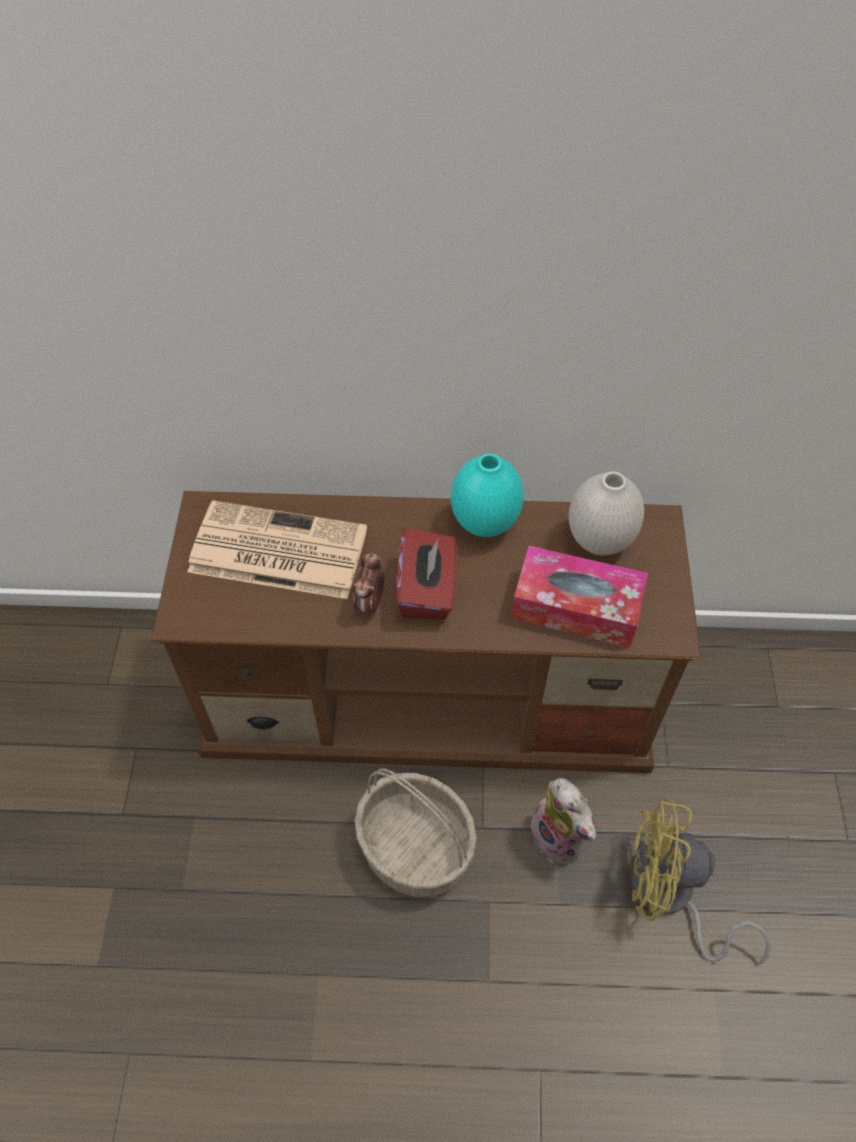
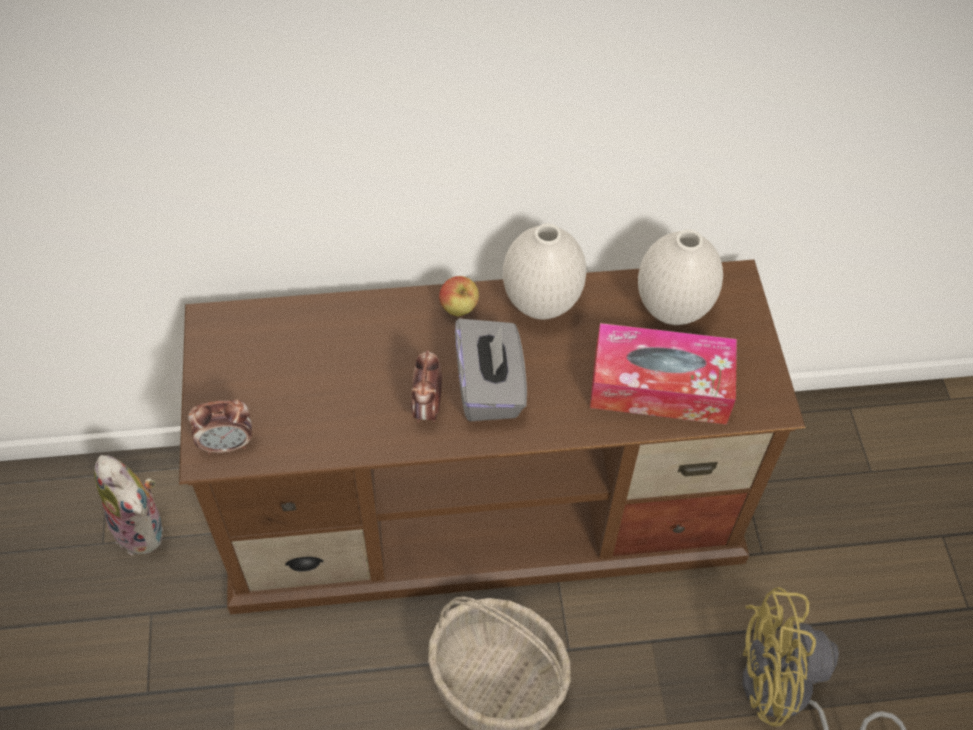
camera: 10 degrees left, 0 degrees up
newspaper [188,500,367,599] -> none
red tissue box [396,528,457,620] -> grey tissue box [455,319,527,421]
turquoise vase [451,453,524,537] -> white vase [503,223,586,319]
plush toy [531,778,596,863] -> plush toy moved to [94,455,165,556]
none -> alarm clock [188,399,252,455]
none -> apple [439,276,479,316]

